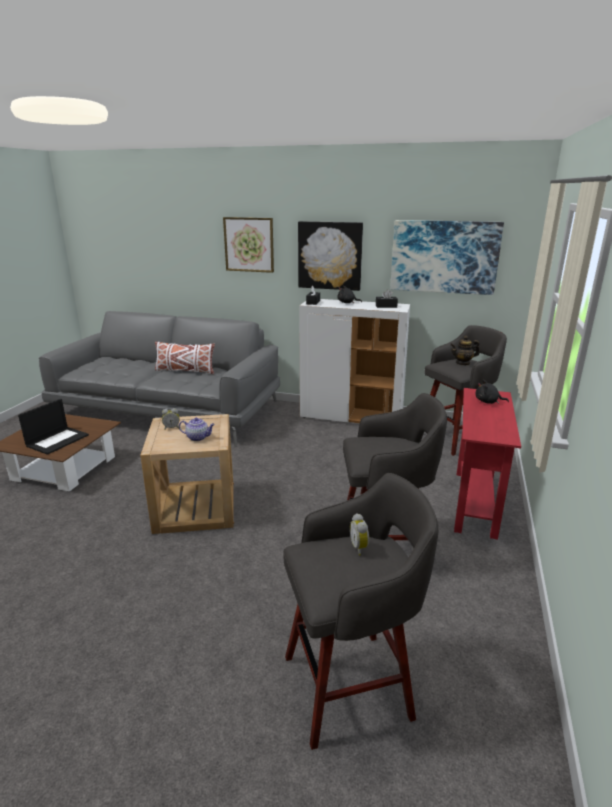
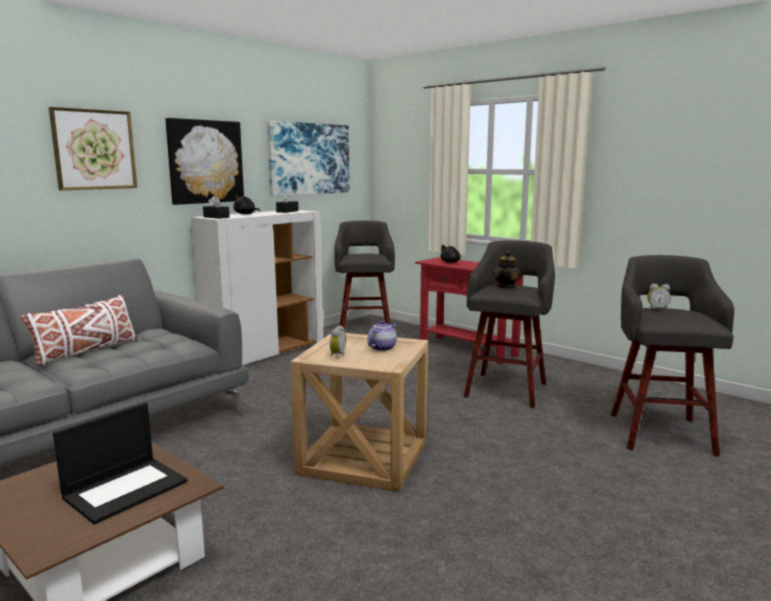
camera: 65 degrees left, 10 degrees down
laptop [18,399,89,455] -> laptop turned 75 degrees clockwise [53,402,188,524]
teapot [450,336,480,366] -> teapot moved to [493,250,521,289]

